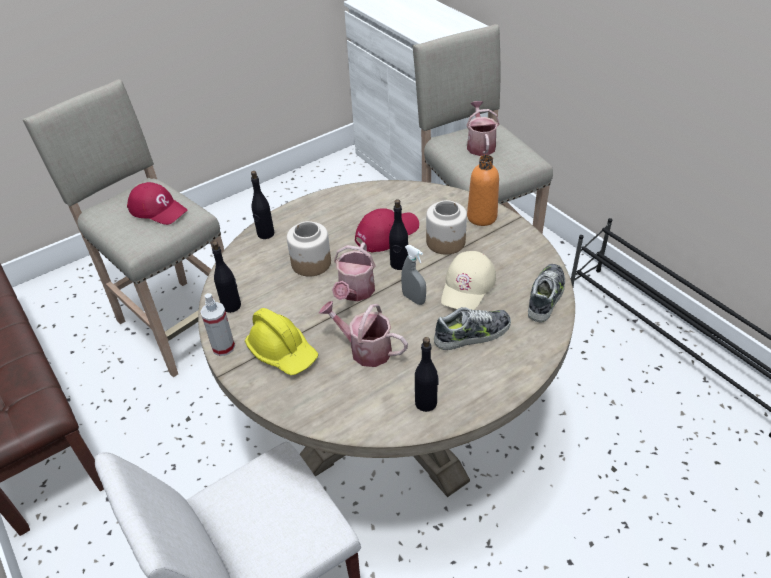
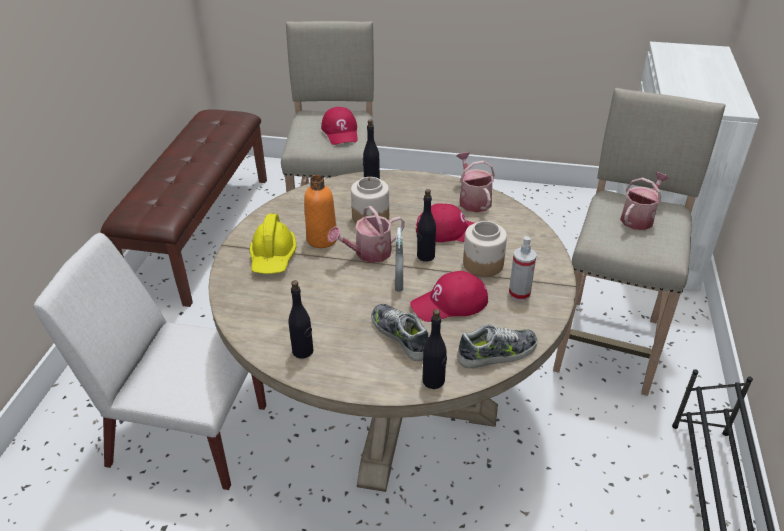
camera: 45 degrees right, 5 degrees down
spray bottle [200,293,235,356] -> spray bottle moved to [509,236,537,301]
black bottle [212,241,241,313] -> black bottle moved to [423,309,447,389]
watering can [319,301,408,367] -> watering can moved to [456,152,495,213]
shoe [434,307,511,350] -> shoe turned 150 degrees counterclockwise [371,304,429,361]
beige cap [441,251,496,310] -> red cap [410,271,488,322]
orange bottle [467,155,499,226] -> orange bottle moved to [304,175,337,248]

